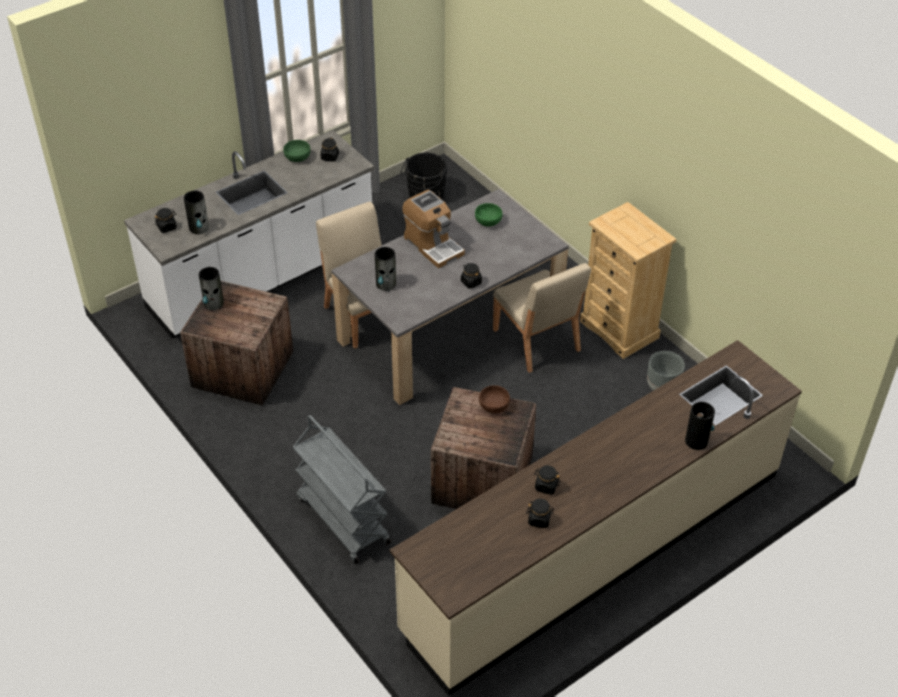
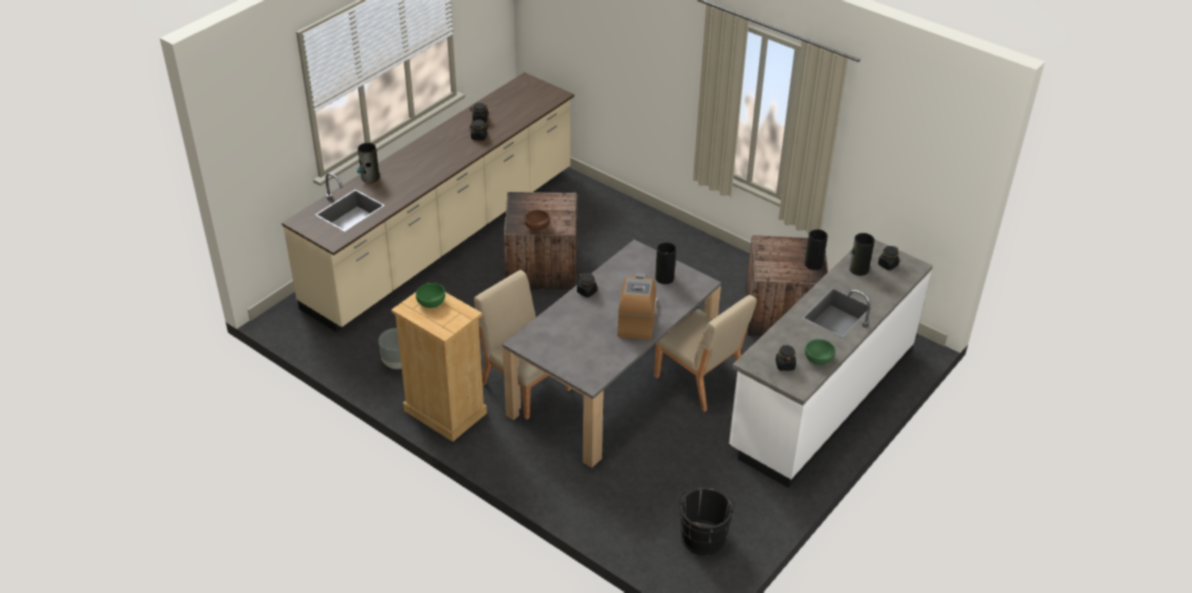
camera: 165 degrees right, 5 degrees down
grey cart [293,415,391,564] -> none
coffee machine [402,190,465,268] -> coffee machine turned 60 degrees clockwise [618,273,657,340]
green bowl [475,203,503,227] -> green bowl moved to [416,283,445,308]

